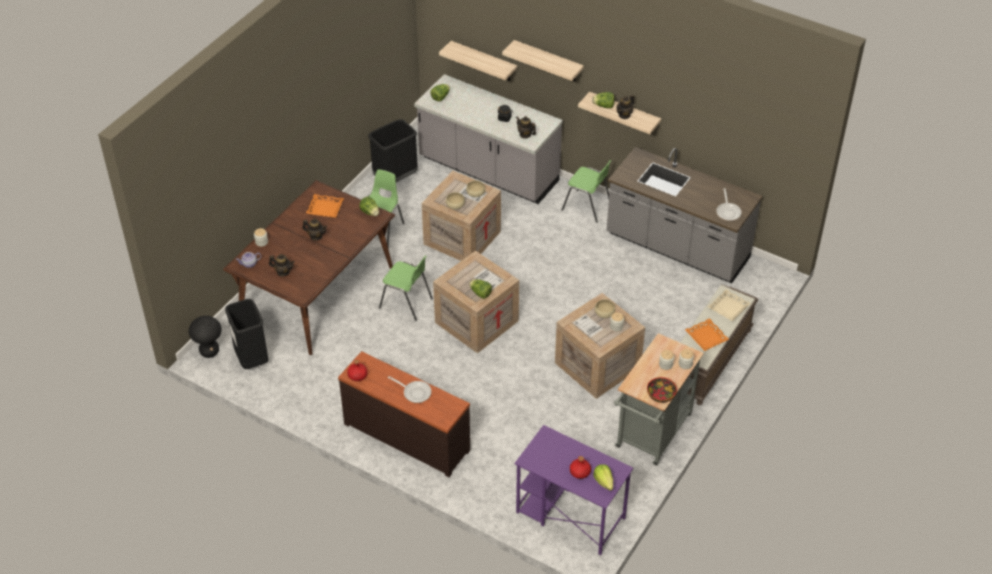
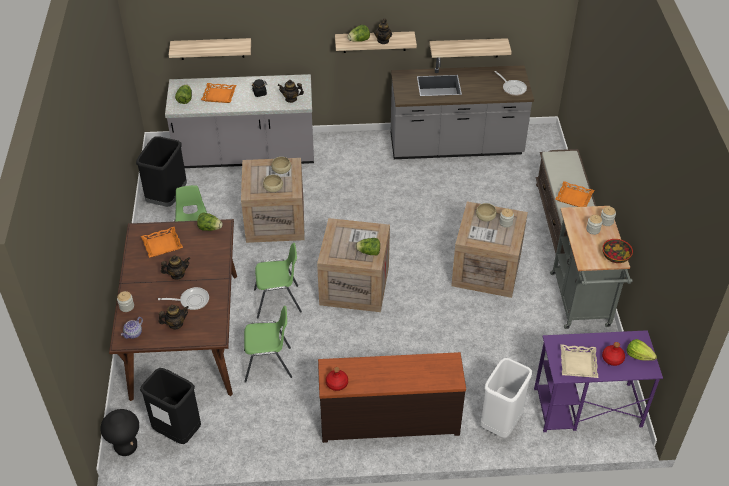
camera: 35 degrees left, 0 degrees up
frying pan [388,376,431,403] -> frying pan moved to [158,287,209,310]
shelf [502,40,584,81] -> shelf moved to [429,38,512,58]
green chair [562,160,612,223] -> green chair moved to [244,306,292,383]
beige tray [708,289,751,321] -> beige tray moved to [560,344,598,378]
none -> orange tray [201,83,236,103]
none -> white trash can [481,358,532,438]

